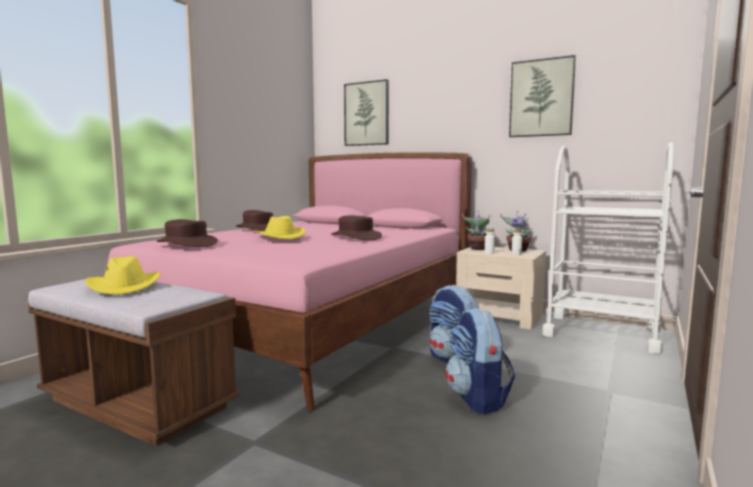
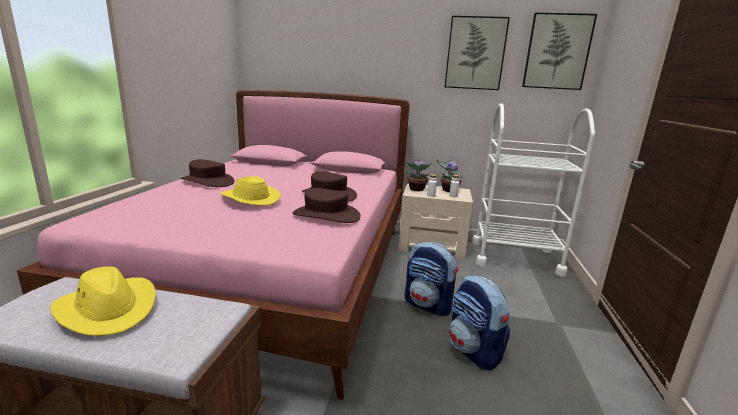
camera: 20 degrees left, 10 degrees up
brown hat [157,219,218,247] -> brown hat moved to [293,188,361,223]
picture [344,79,389,146] -> picture moved to [522,12,597,90]

